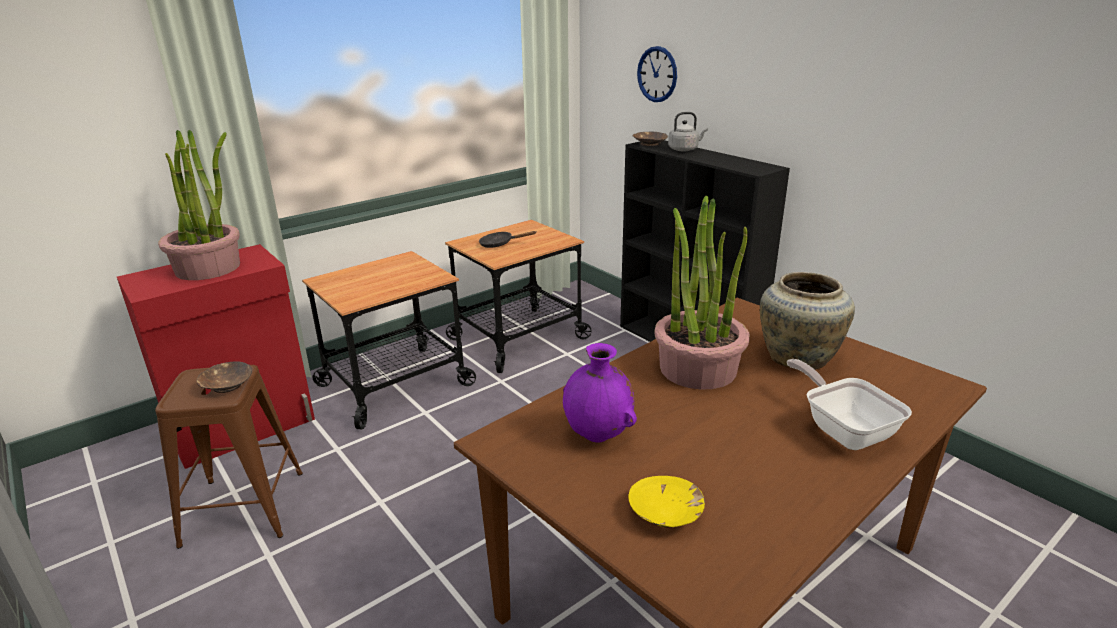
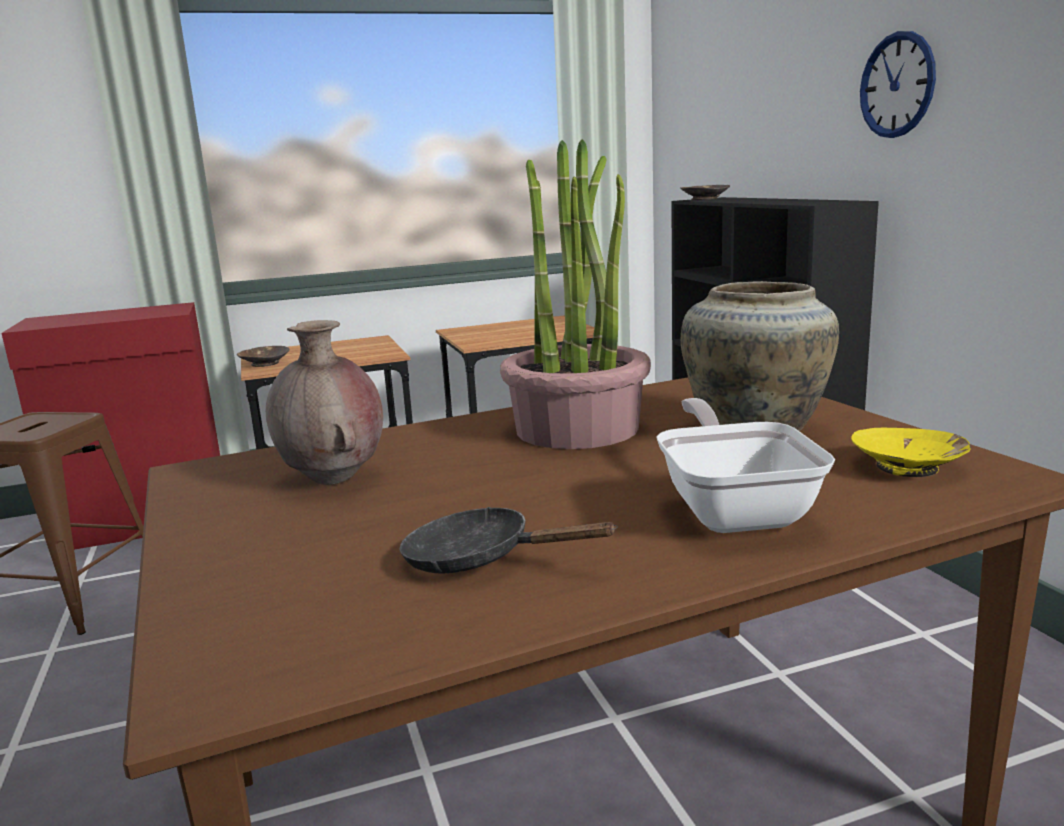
camera: 20 degrees right, 10 degrees down
potted plant [158,130,240,280] -> none
brown bowl [196,361,252,393] -> brown bowl moved to [237,346,289,367]
black frying pan [479,231,536,248] -> black frying pan moved to [400,507,618,574]
purple vase [563,343,637,442] -> brown vase [266,320,383,485]
yellow bowl [628,476,705,527] -> yellow bowl moved to [851,428,971,477]
wall clock [637,46,677,102] -> wall clock moved to [860,31,936,138]
grey kettle [668,112,708,151] -> none

